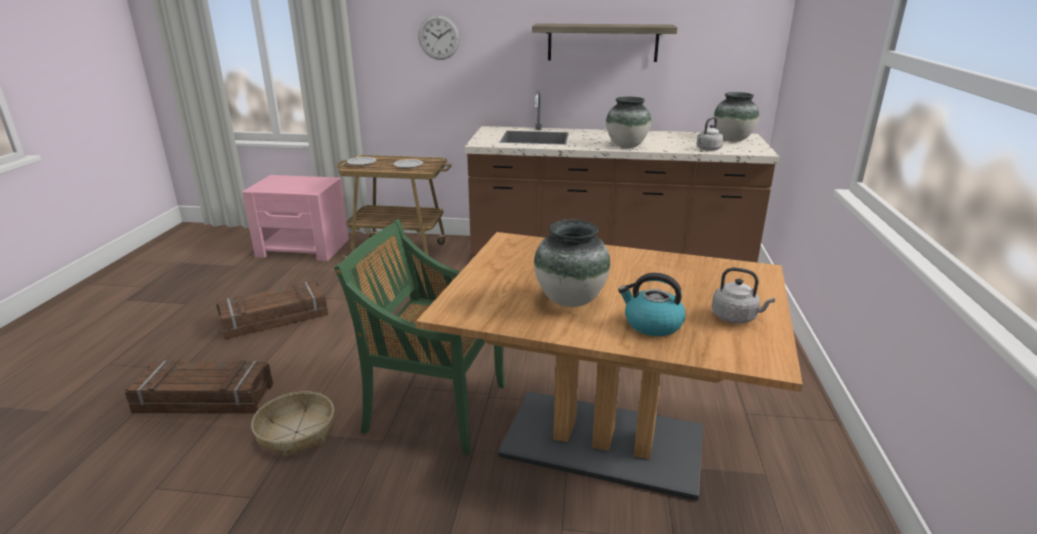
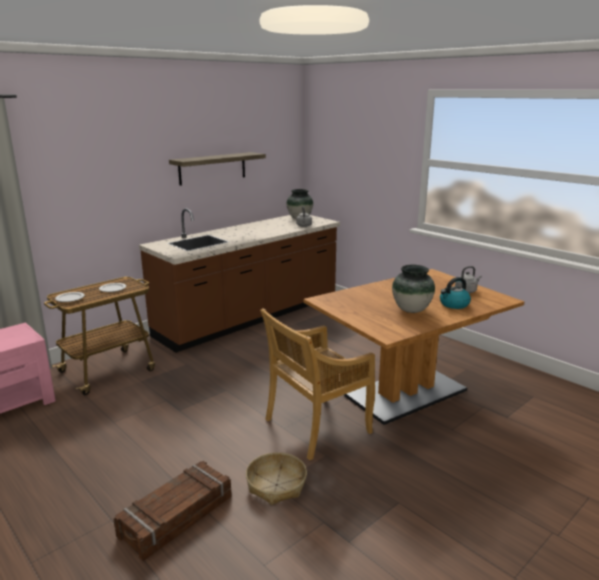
camera: 50 degrees left, 5 degrees down
crate [216,281,328,340] -> none
green chair [334,219,505,455] -> beige chair [260,308,375,460]
wall clock [418,15,460,60] -> none
vase [606,97,651,148] -> none

